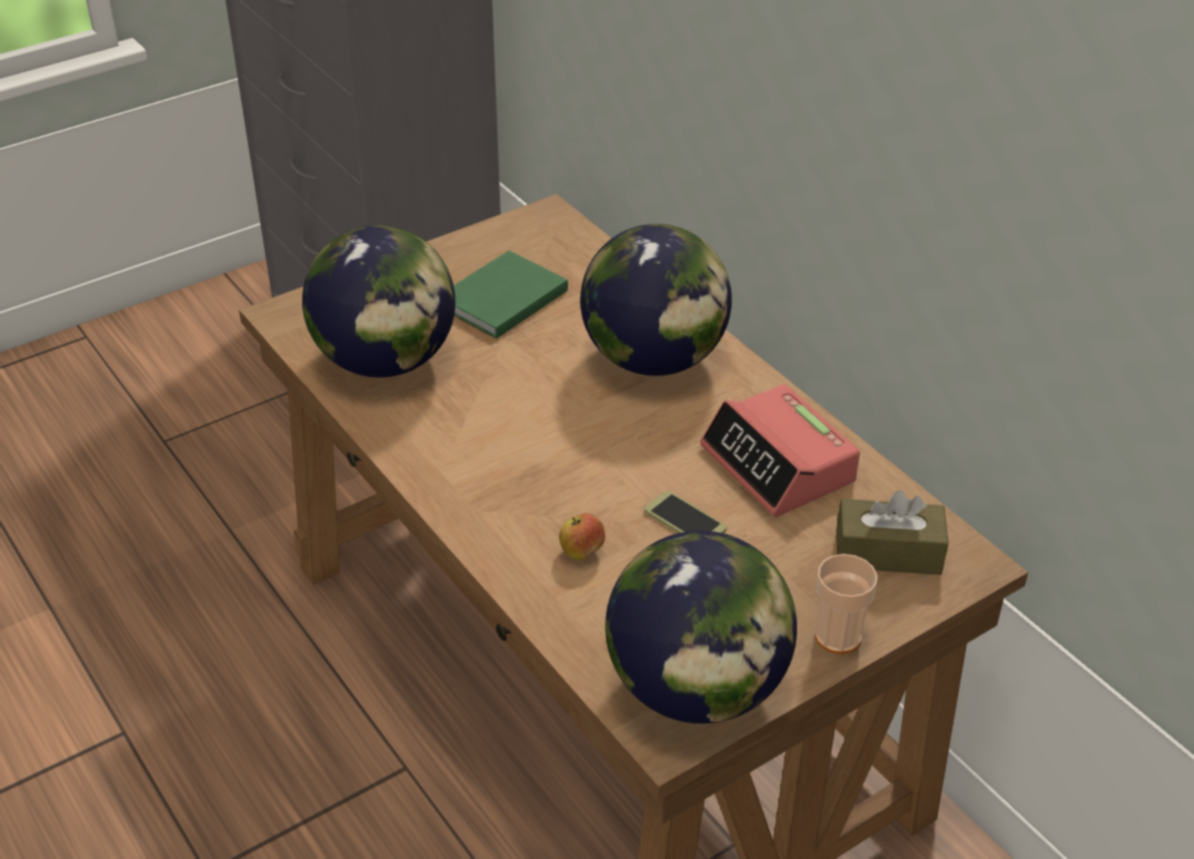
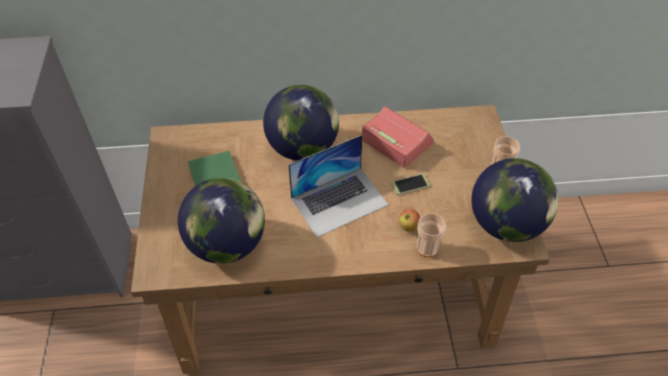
camera: 60 degrees left, 10 degrees up
alarm clock [700,384,860,517] -> alarm clock turned 135 degrees counterclockwise [362,106,434,168]
brown tissue box [836,491,948,575] -> none
none -> laptop [288,135,388,237]
none -> cup [417,213,446,257]

